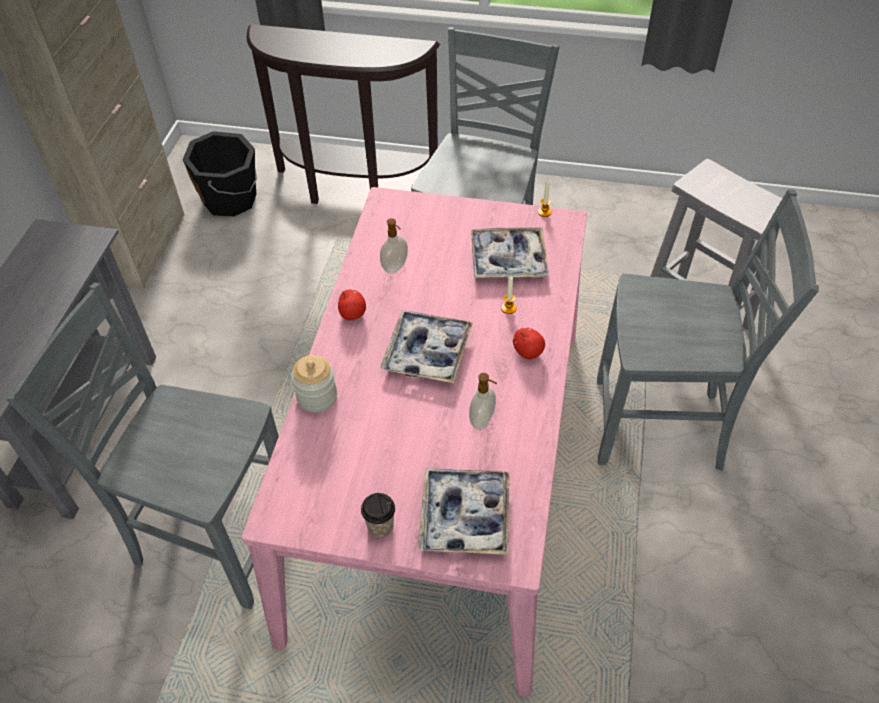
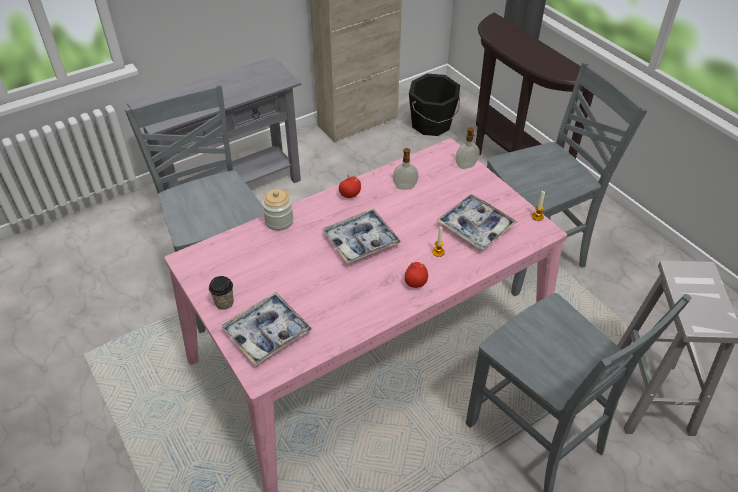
camera: 45 degrees right, 5 degrees down
soap dispenser [469,373,497,430] -> soap dispenser moved to [456,127,479,169]

